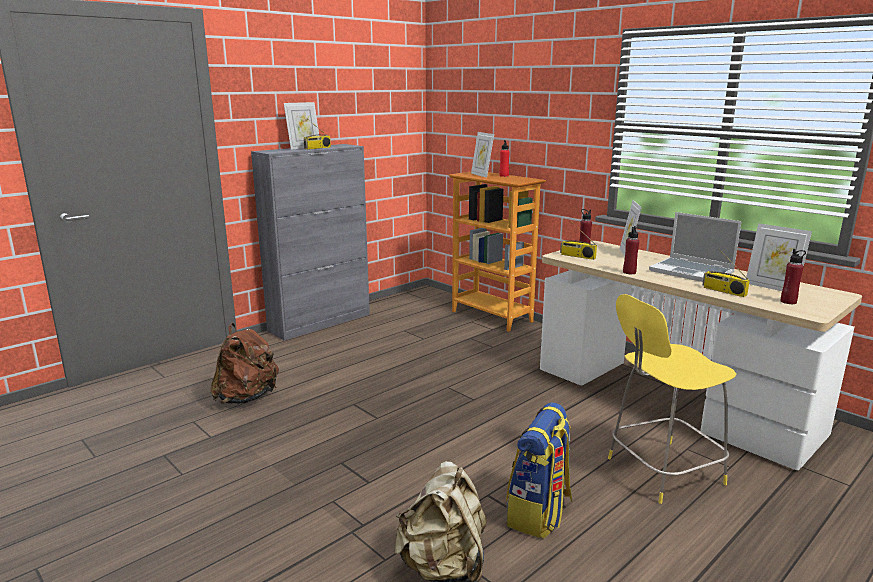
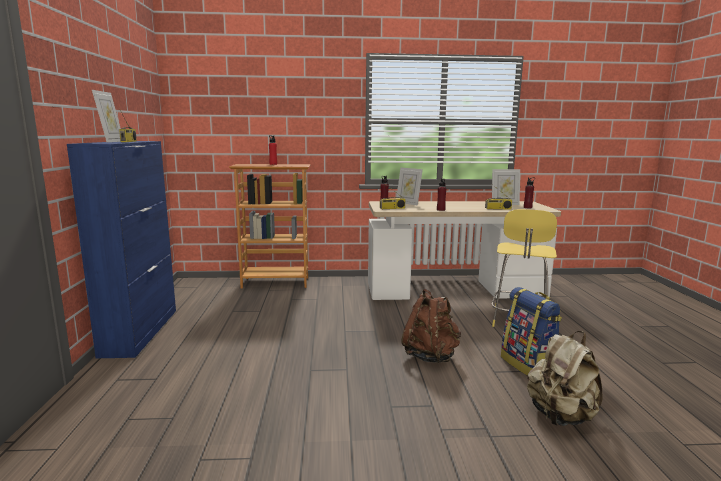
camera: 50 degrees left, 5 degrees down
brown backpack [210,323,279,404] -> brown backpack moved to [402,289,461,363]
grey cabinet [251,144,370,341] -> blue cabinet [67,141,176,358]
picture frame [471,132,494,178] -> none
laptop [649,212,742,282] -> none

